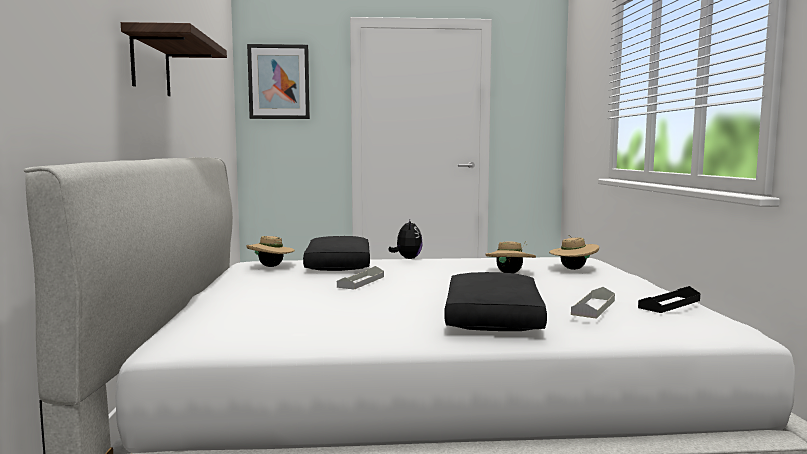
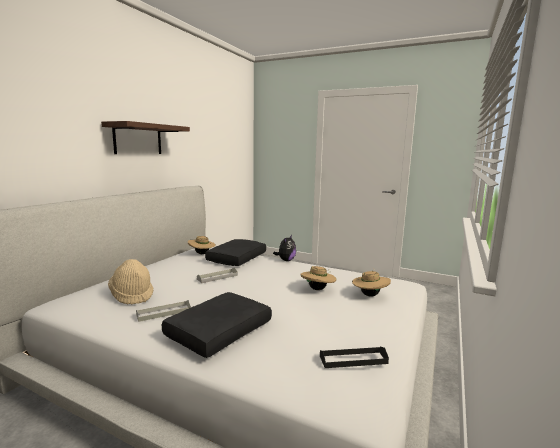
camera: 30 degrees right, 5 degrees up
picture [247,44,310,119] -> none
grey tray [571,287,615,319] -> grey tray moved to [136,300,191,322]
none -> beige hat [108,259,153,305]

